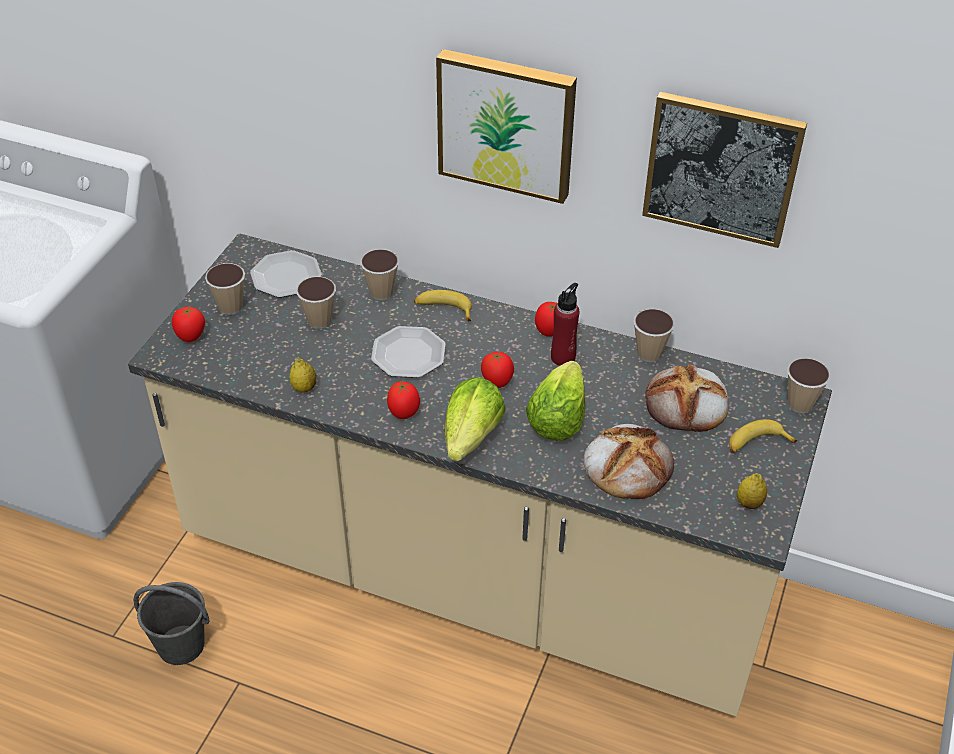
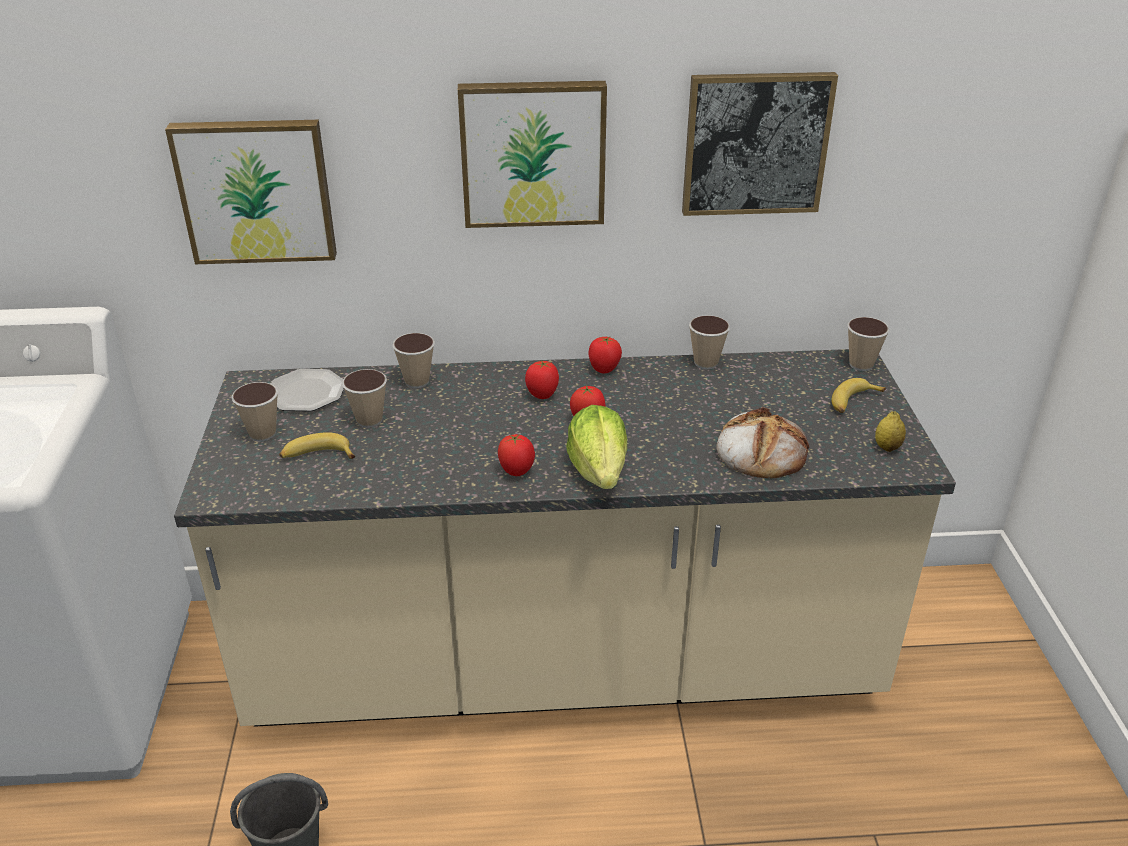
camera: 25 degrees left, 10 degrees down
tomato [172,307,205,342] -> tomato moved to [525,361,559,399]
lemon [289,359,316,392] -> none
plate [371,326,446,378] -> none
banana [414,290,472,321] -> banana moved to [279,432,355,459]
lettuce [526,361,585,441] -> none
red bottle [551,283,580,366] -> none
bread [645,364,728,432] -> none
none -> picture [165,120,337,264]

